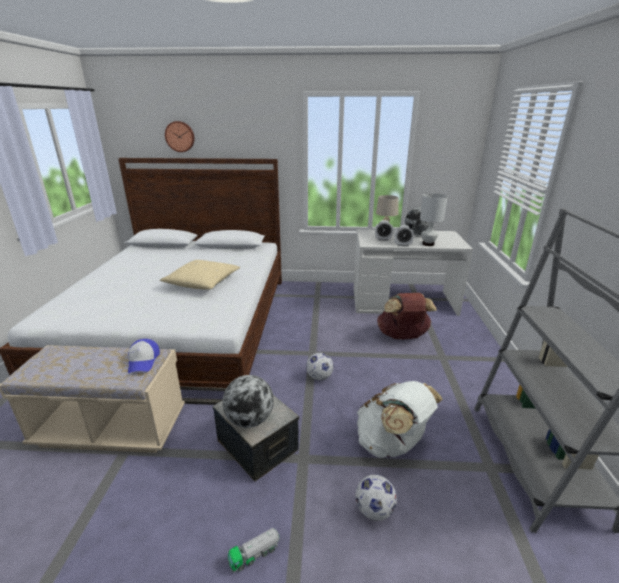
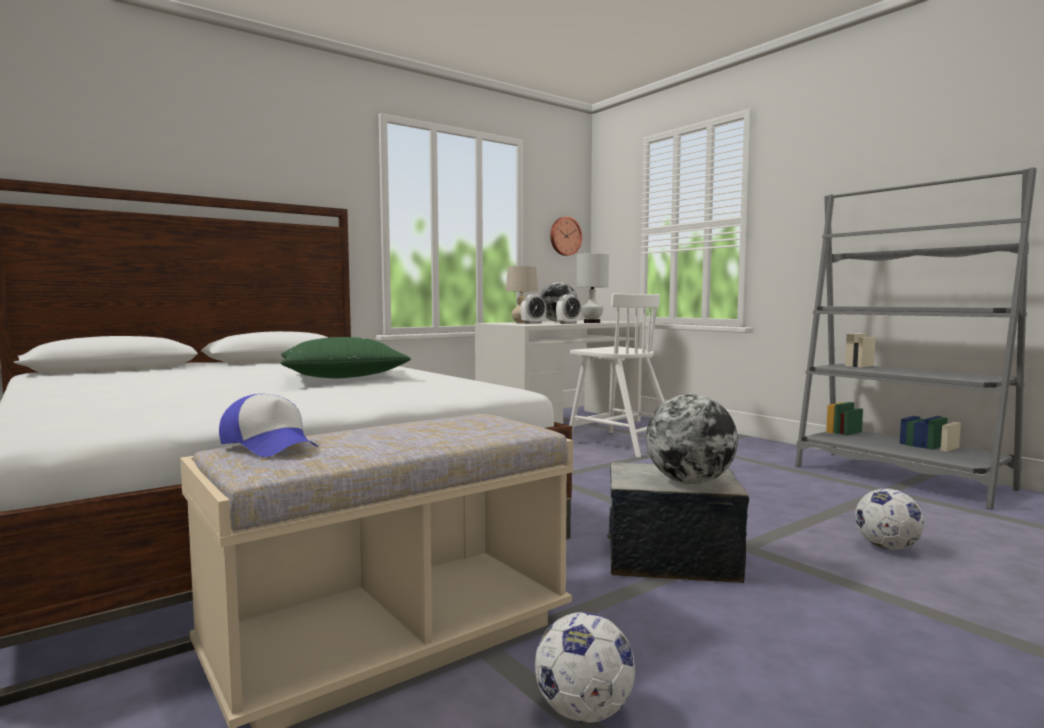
camera: 40 degrees left, 20 degrees down
cap [128,339,160,373] -> cap moved to [219,394,318,457]
beige pillow [160,260,240,290] -> green pillow [280,337,411,378]
wall clock [165,121,195,152] -> wall clock moved to [550,217,582,256]
toy truck [228,528,279,573] -> none
football [306,353,334,380] -> football moved to [535,612,635,723]
white backpack [357,381,443,458] -> none
brown backpack [377,293,437,339] -> white chair [569,294,665,458]

